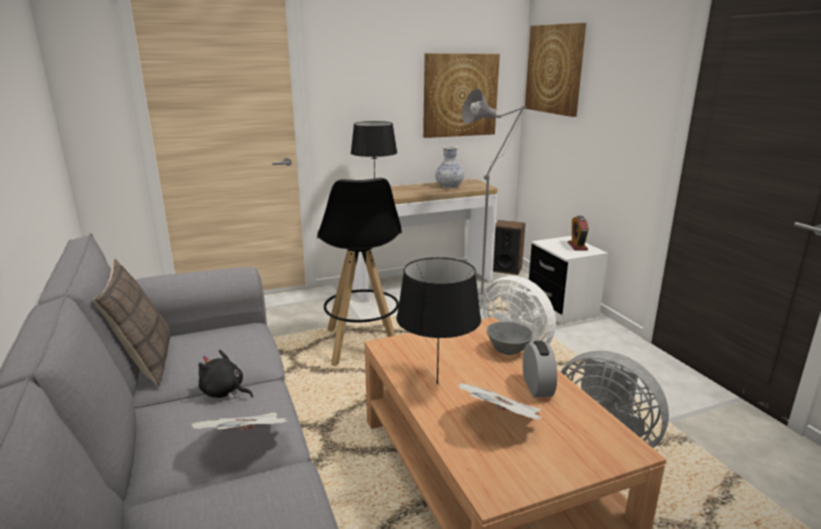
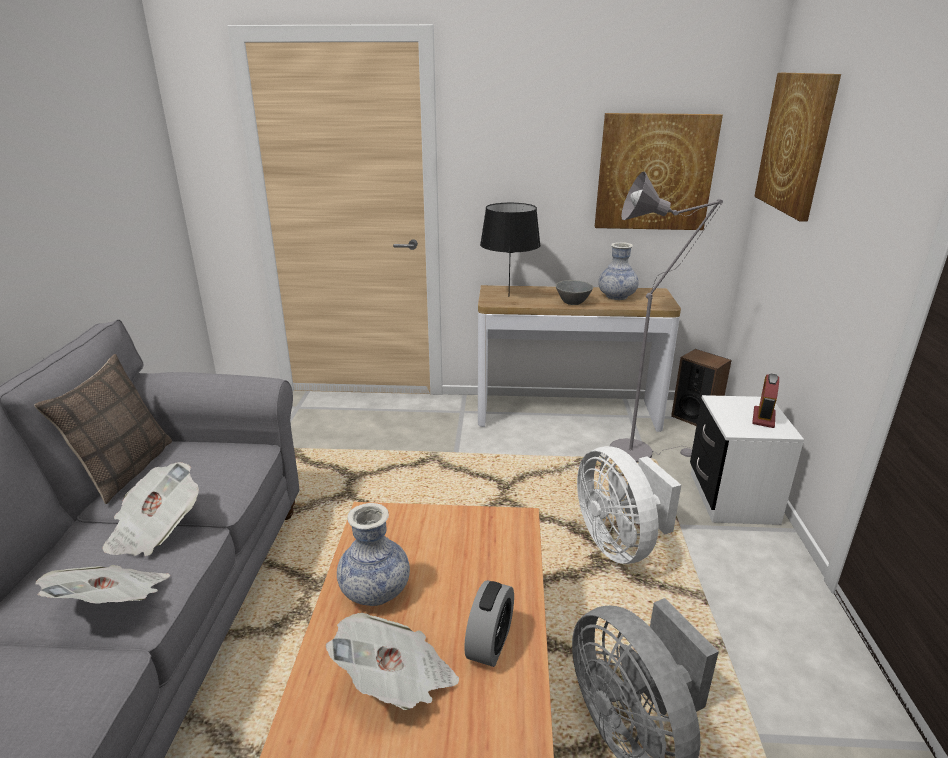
camera: 25 degrees right, 5 degrees up
black plush toy [199,350,253,399] -> newspaper [102,462,199,556]
black stool [317,178,402,367] -> none
black table lamp [396,257,481,384] -> vase [337,503,410,606]
grey bowl [487,321,533,355] -> grey bowl moved to [556,280,593,305]

